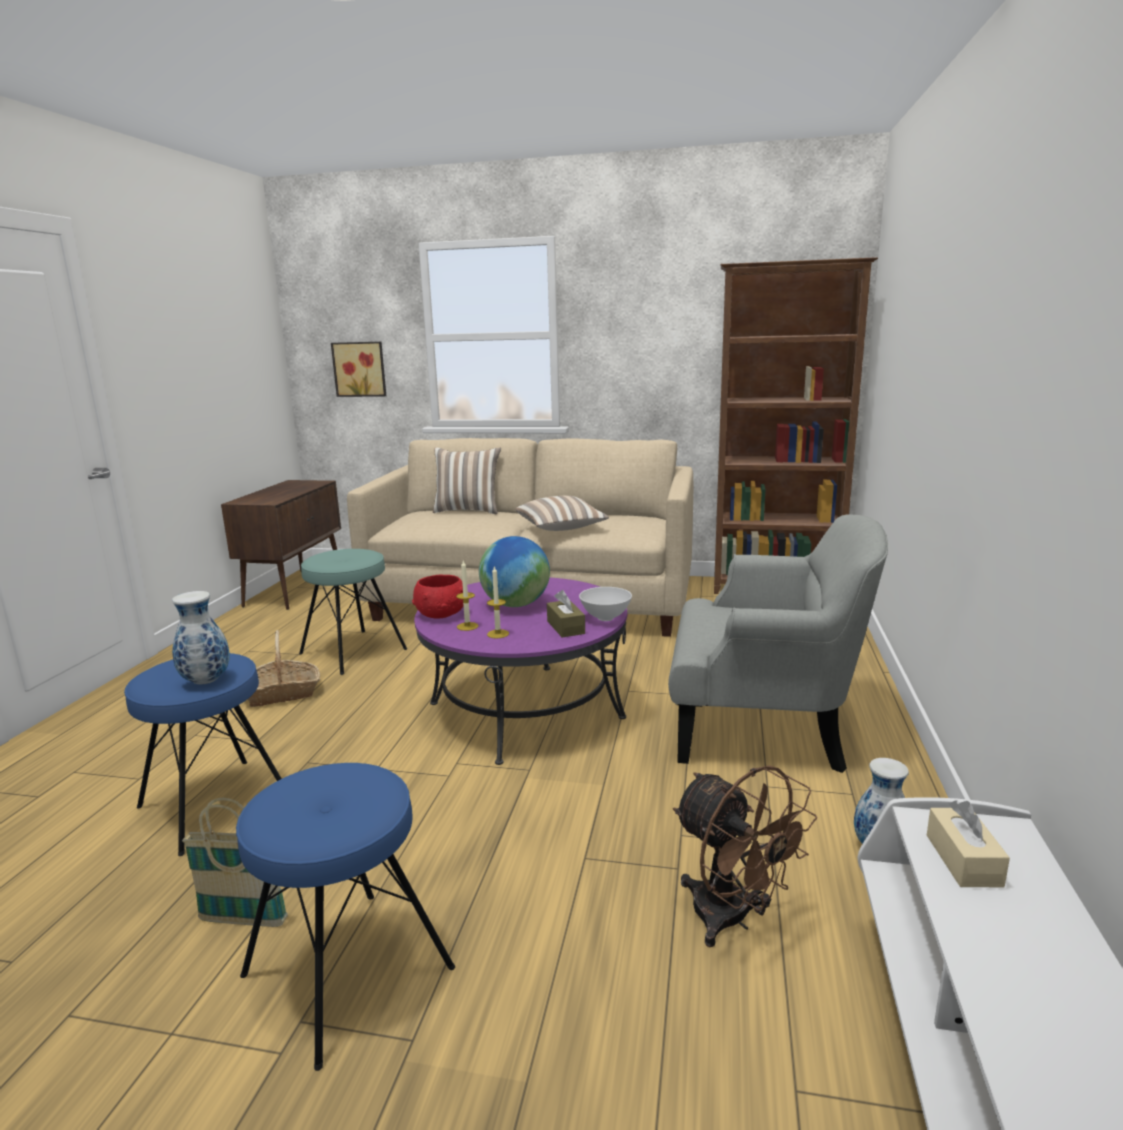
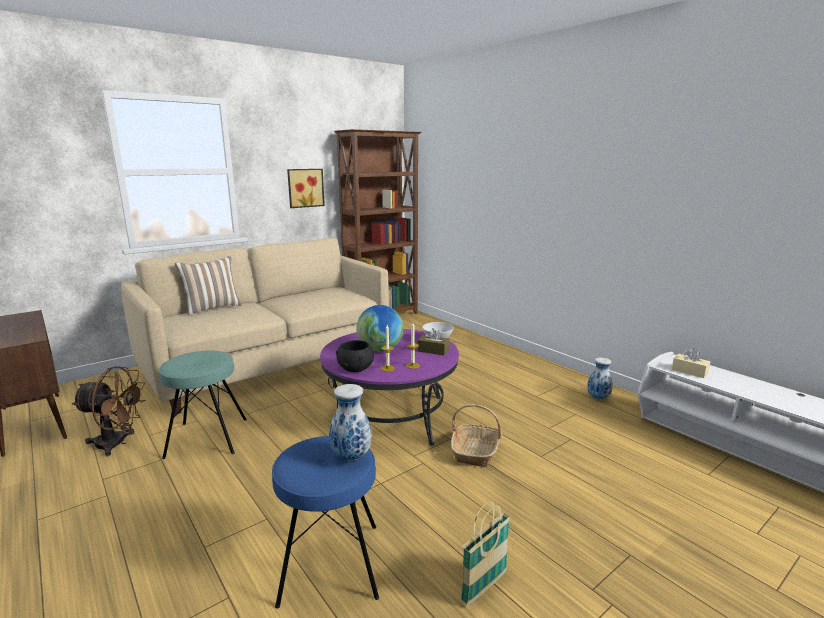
camera: 50 degrees left, 0 degrees up
blue stool [236,763,455,1071] -> none
basket [248,630,320,707] -> basket moved to [451,404,502,468]
picture [331,342,386,397] -> picture moved to [287,169,325,208]
red bowl [412,575,464,619] -> black bowl [336,340,374,372]
pillow [515,496,609,531] -> none
grey armchair [668,515,888,773] -> none
brown fan [673,765,817,947] -> brown fan moved to [72,366,146,456]

